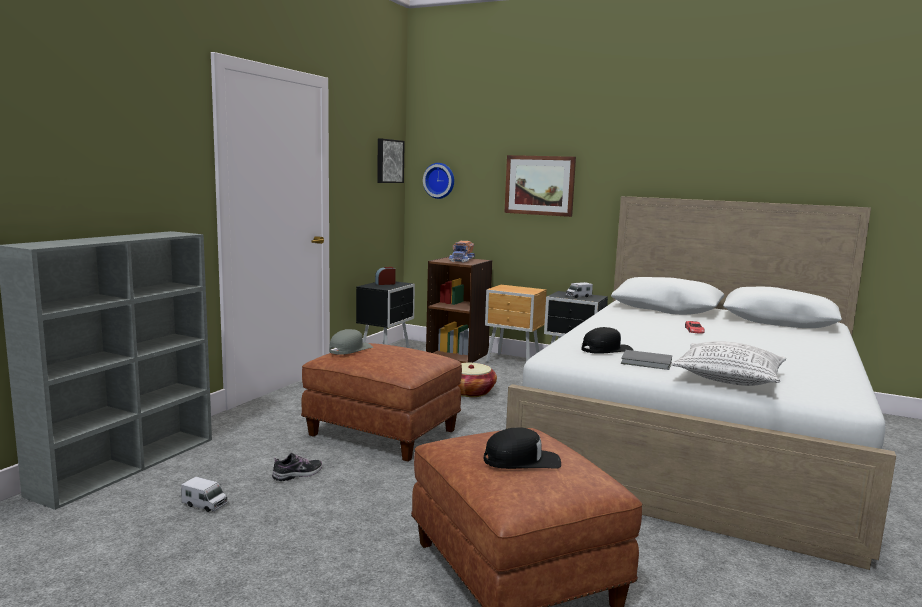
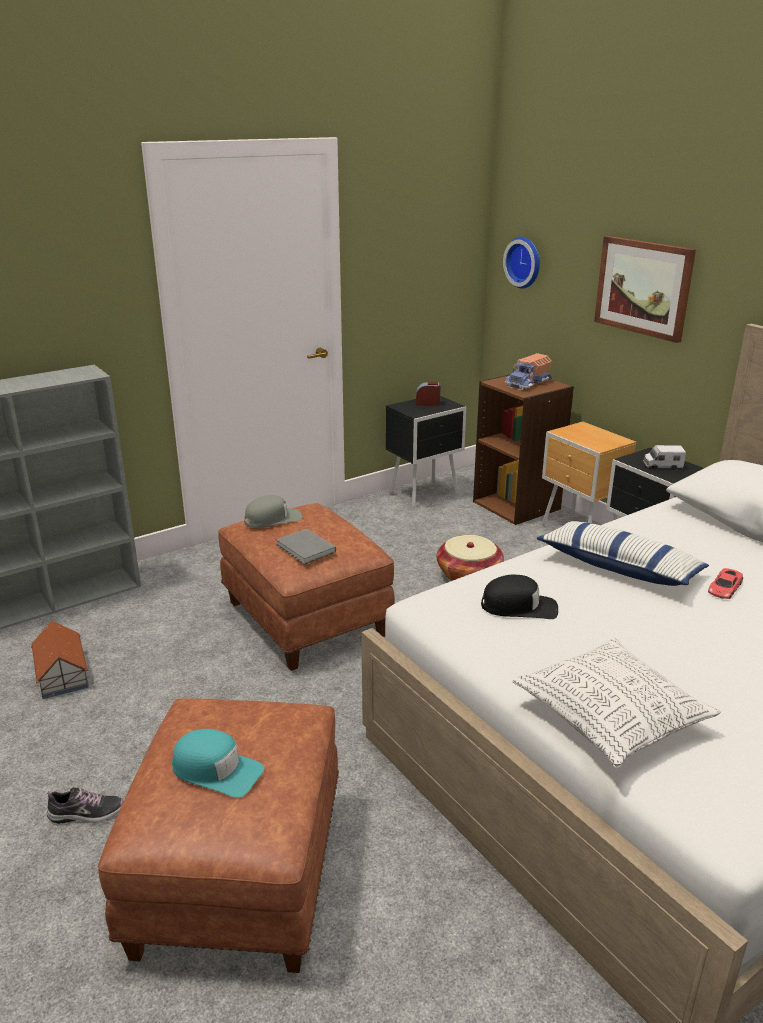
camera: 30 degrees right, 15 degrees up
toy truck [181,477,228,512] -> toy house [31,621,89,699]
shoe [272,453,322,481] -> shoe moved to [47,787,123,824]
picture [377,139,405,183] -> none
black cap [483,427,561,469] -> turquoise cap [172,729,265,798]
grey book [621,350,672,370] -> grey book moved to [276,529,336,564]
none -> pillow [537,521,709,586]

